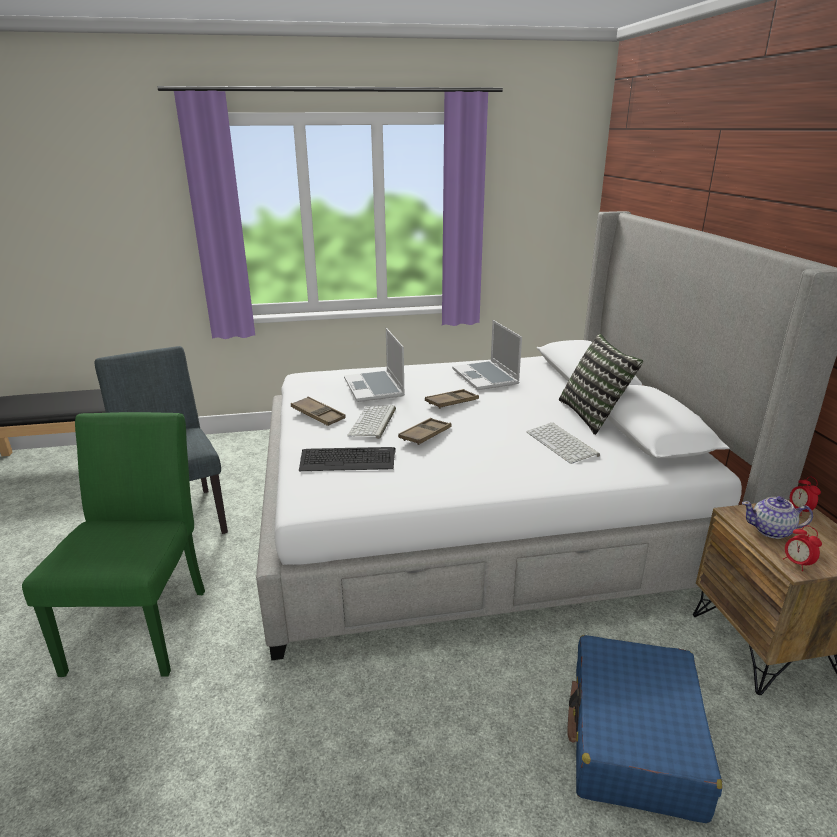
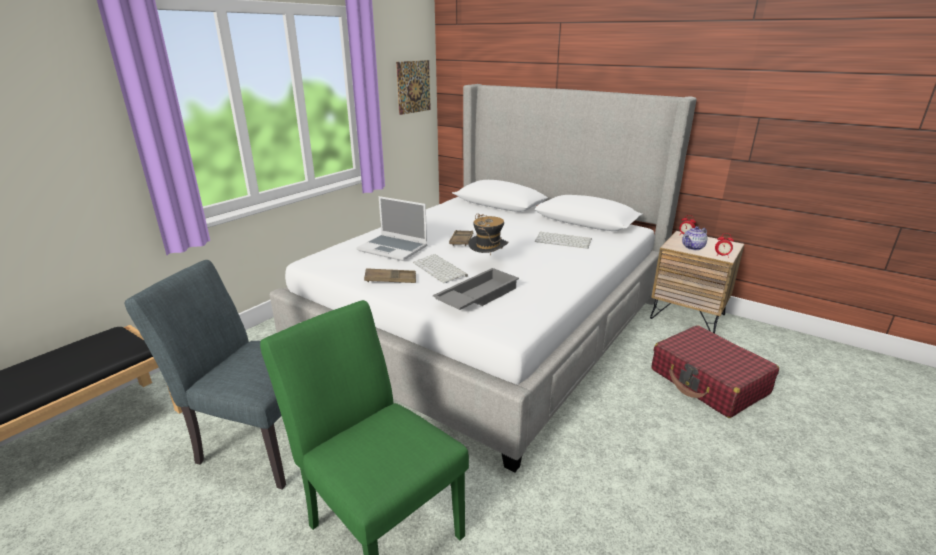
camera: 45 degrees left, 0 degrees up
keyboard [299,447,396,471] -> grey tray [433,268,519,310]
brown tray [398,418,451,445] -> hat [468,213,509,256]
laptop [452,320,522,390] -> none
pillow [559,334,643,435] -> none
blue suitcase [567,635,722,823] -> red suitcase [652,325,779,418]
none -> picture [396,60,431,115]

